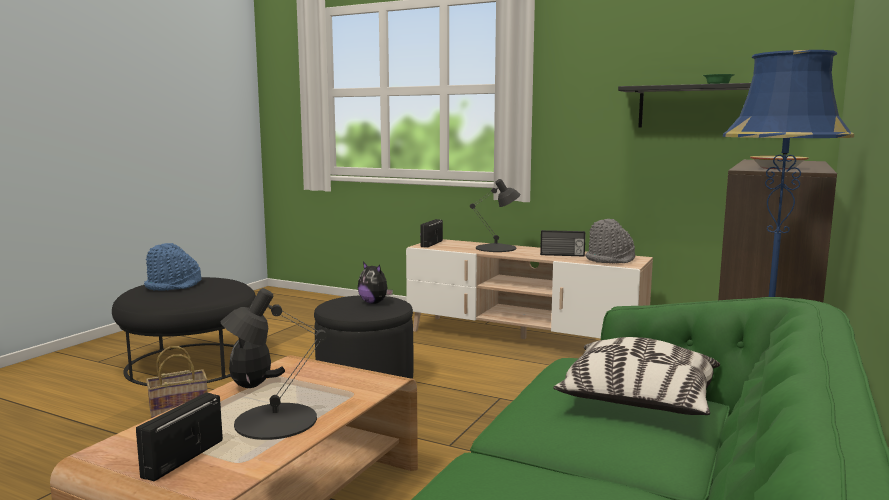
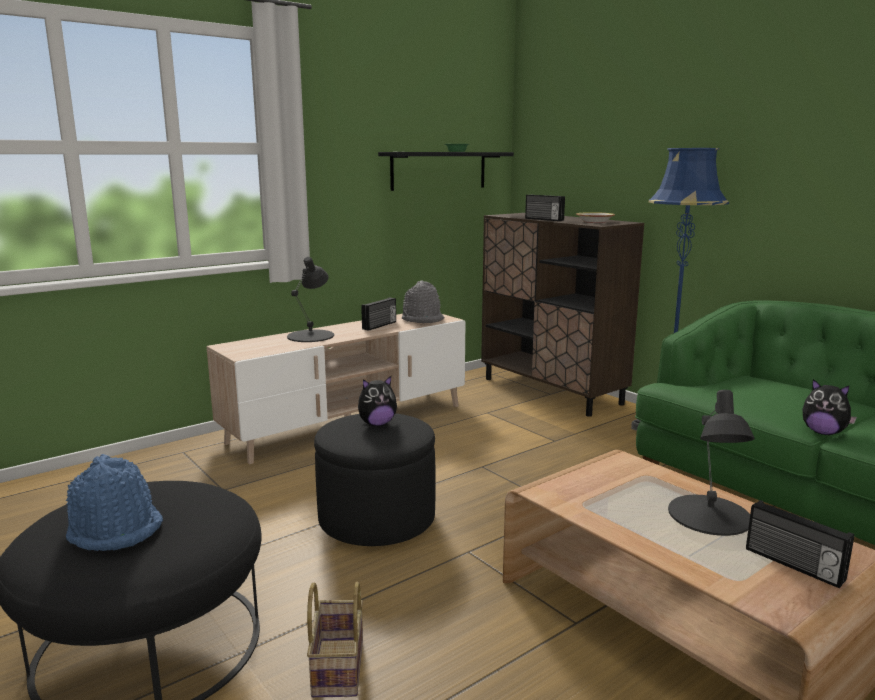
camera: 65 degrees left, 5 degrees up
plush toy [229,337,285,388] -> plush toy moved to [802,379,857,435]
radio [420,219,443,248] -> radio moved to [525,195,565,221]
pillow [553,337,720,415] -> none

